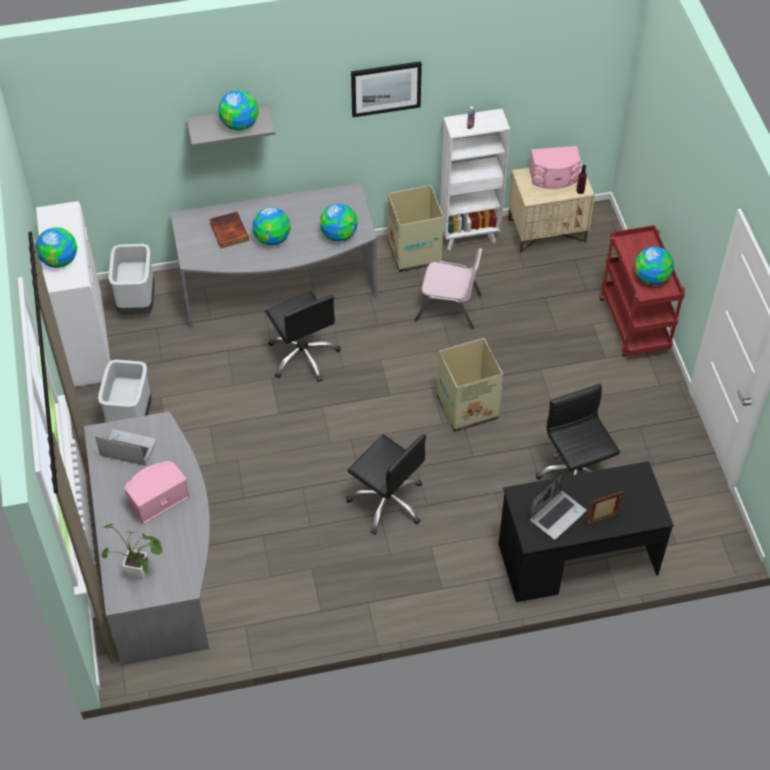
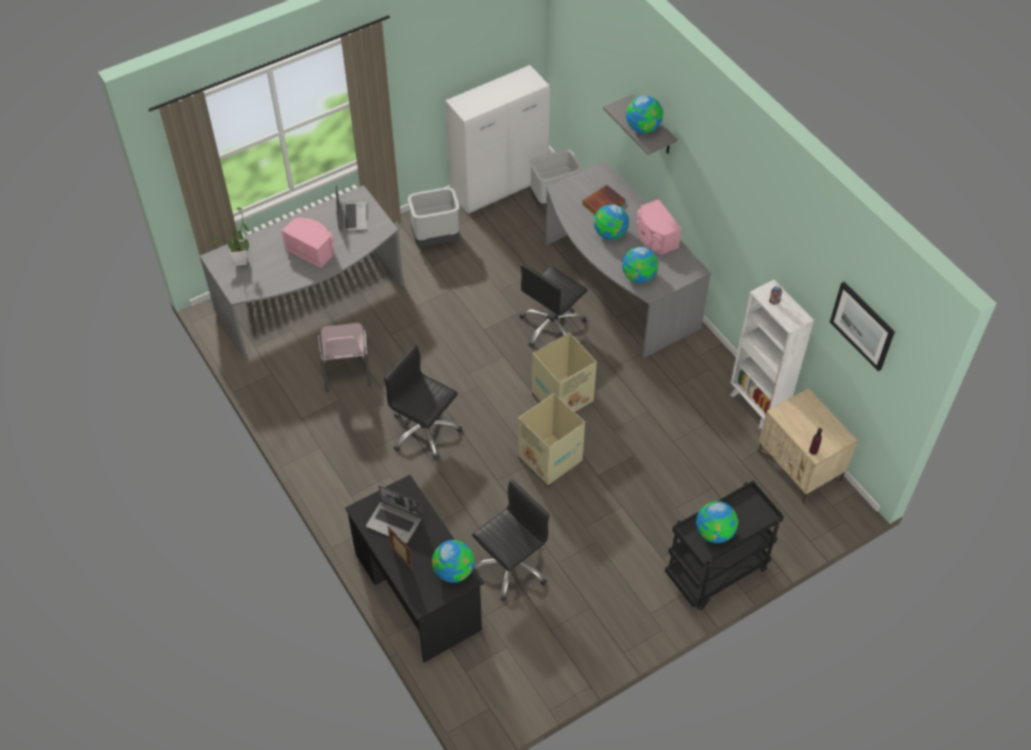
camera: 70 degrees right, 0 degrees up
globe [36,227,77,268] -> globe moved to [432,540,474,583]
black office chair [346,434,427,534] -> black office chair turned 105 degrees clockwise [384,344,462,460]
picture [351,61,422,117] -> picture moved to [830,282,895,371]
cardboard box [388,185,444,272] -> cardboard box moved to [532,333,597,414]
pink chair [415,248,482,329] -> pink chair moved to [317,323,371,392]
pink speaker [529,146,581,189] -> pink speaker moved to [637,199,682,255]
red cart [600,225,685,356] -> black cart [665,481,784,610]

